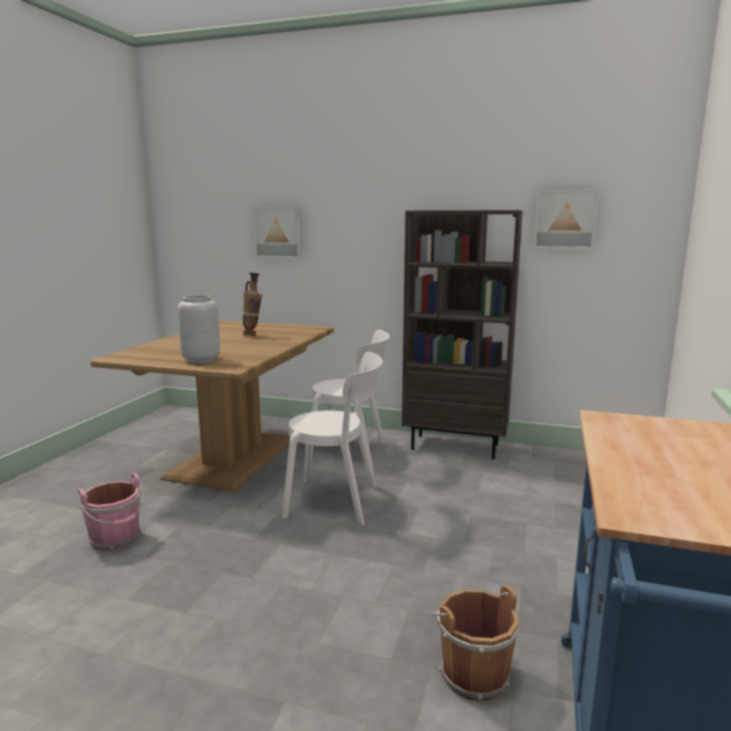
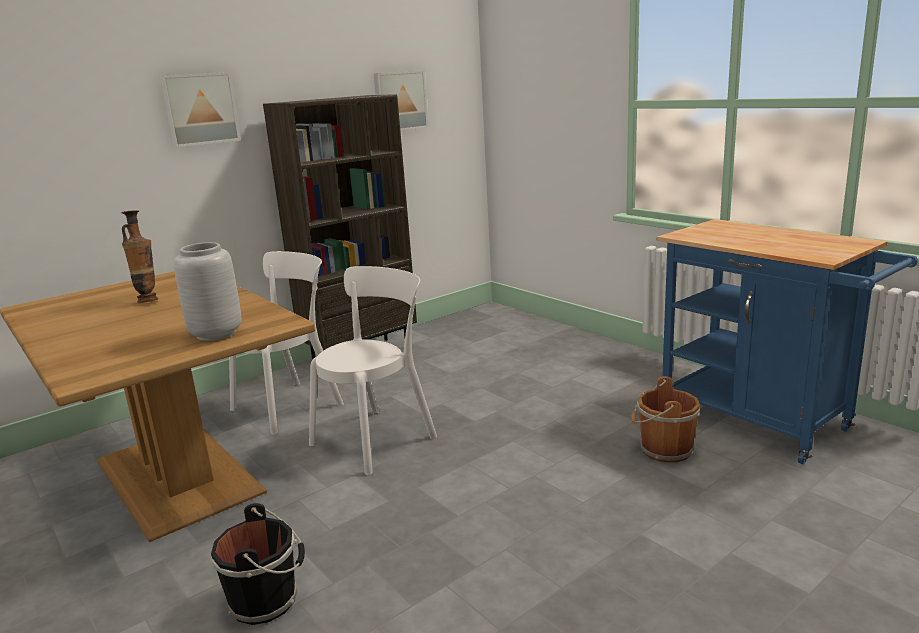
camera: 55 degrees left, 5 degrees up
pink bucket [77,473,144,552] -> black bucket [211,503,305,625]
picture [253,207,302,258] -> picture moved to [159,72,241,148]

